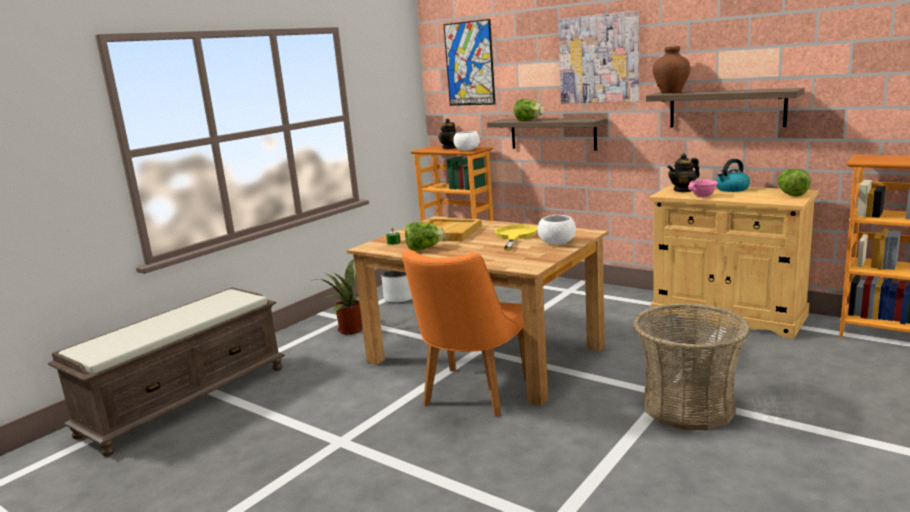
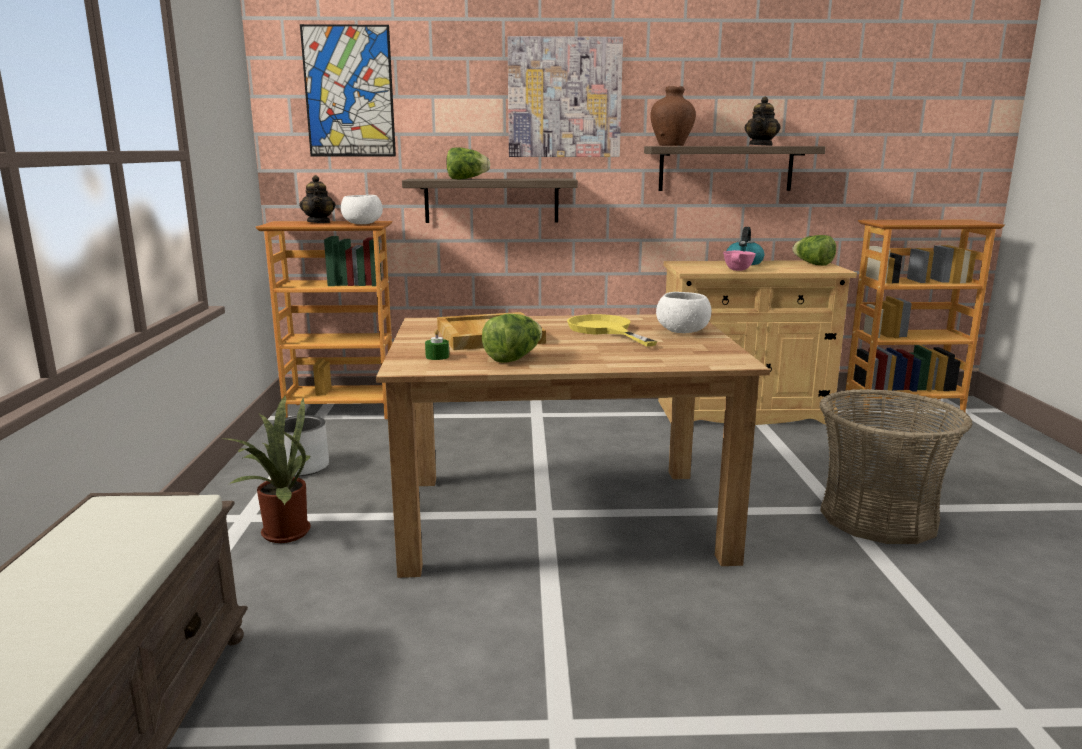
camera: 40 degrees left, 0 degrees up
orange chair [402,249,526,417] -> none
teapot [667,153,700,192] -> teapot moved to [745,96,781,146]

